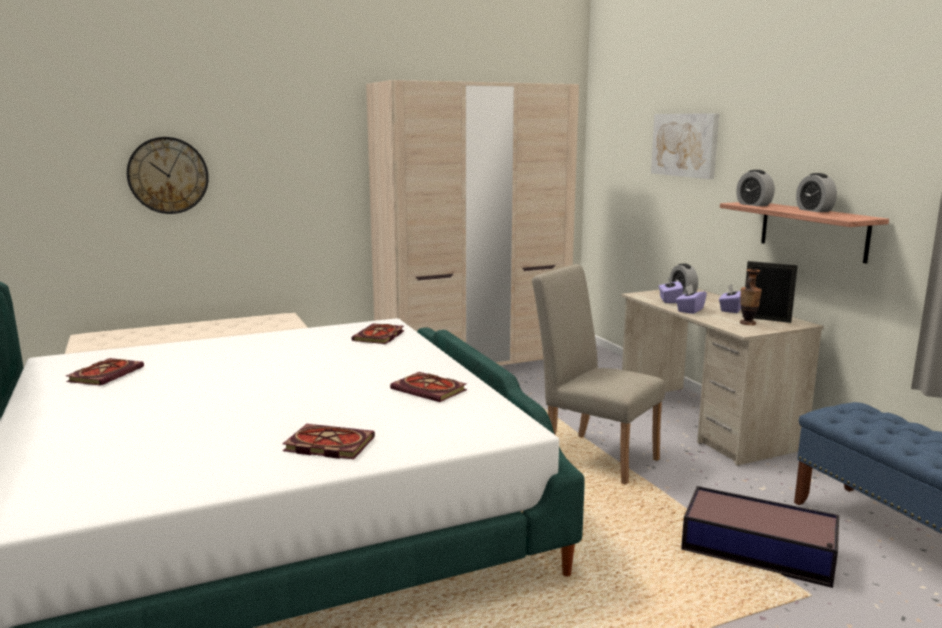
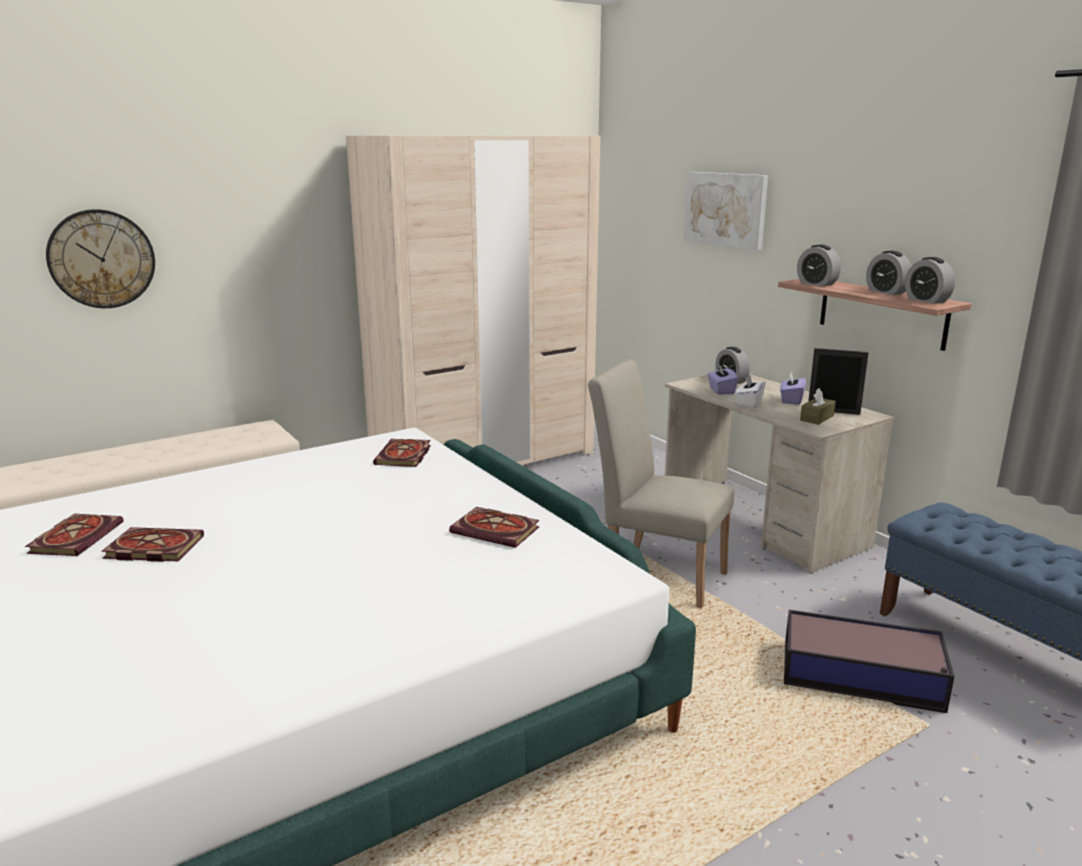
camera: 10 degrees left, 5 degrees up
book [283,424,375,459] -> book moved to [101,527,204,562]
purple tissue box [676,284,707,314] -> white tissue box [735,375,766,408]
vase [740,269,762,325] -> brown tissue box [800,388,836,425]
none -> alarm clock [905,257,955,304]

